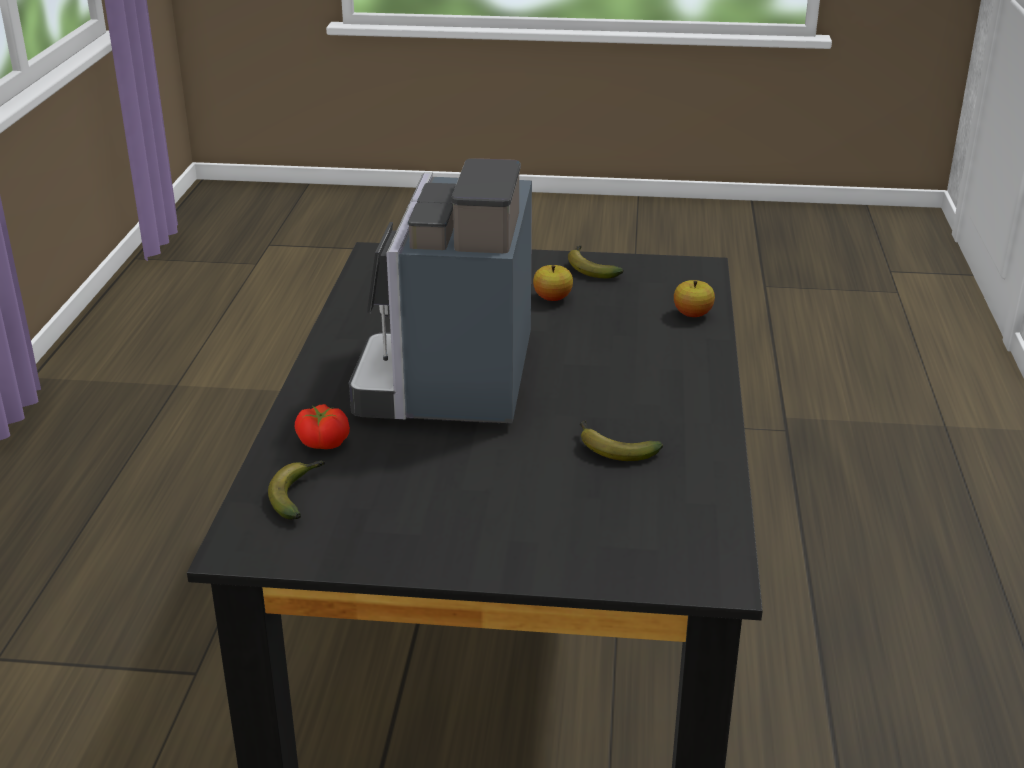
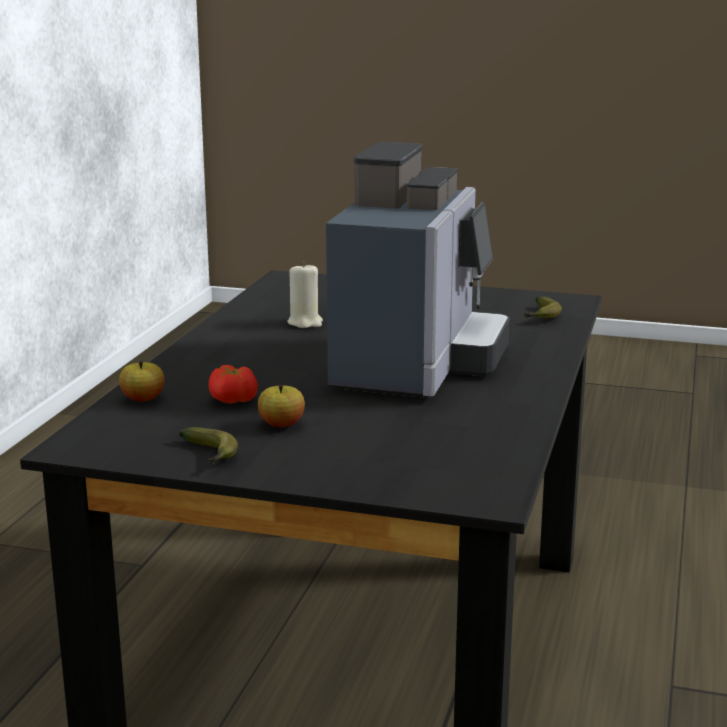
camera: 170 degrees left, 10 degrees down
tomato [295,404,350,449] -> tomato moved to [208,365,258,404]
banana [580,420,663,461] -> beige candle [288,262,323,328]

